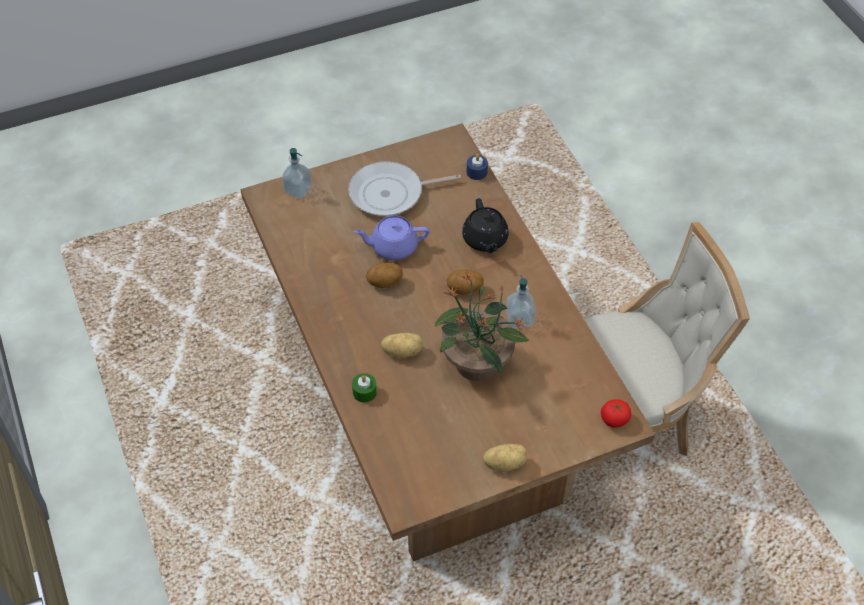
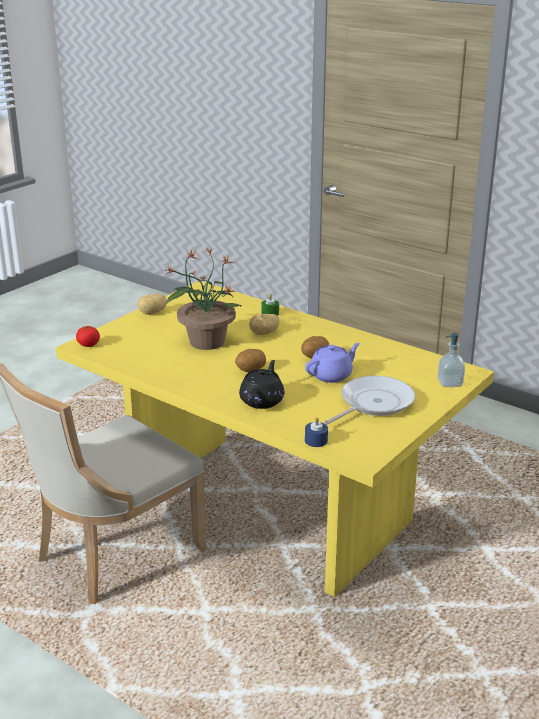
camera: 150 degrees right, 25 degrees down
brown dining table [241,123,655,561] -> yellow dining table [56,281,494,597]
black teapot [462,198,509,253] -> black teapot turned 60 degrees clockwise [239,360,284,409]
soap dispenser [506,275,536,329] -> none

